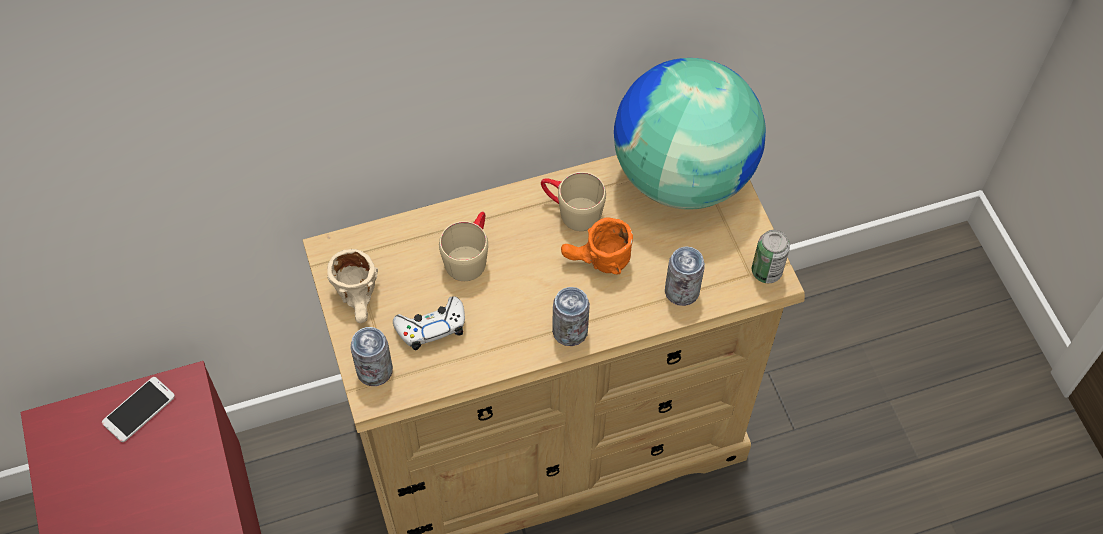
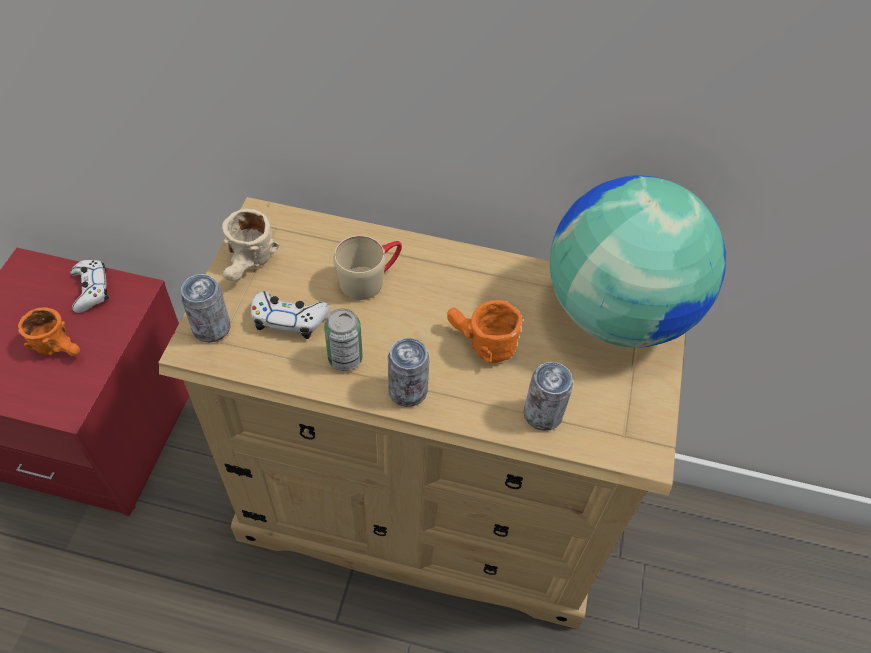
camera: 30 degrees right, 5 degrees down
phone [102,377,175,442] -> white game controller [70,260,109,313]
beige mug [541,172,606,231] -> none
can [752,230,790,283] -> can moved to [324,308,363,371]
none -> orange mug [18,307,80,356]

